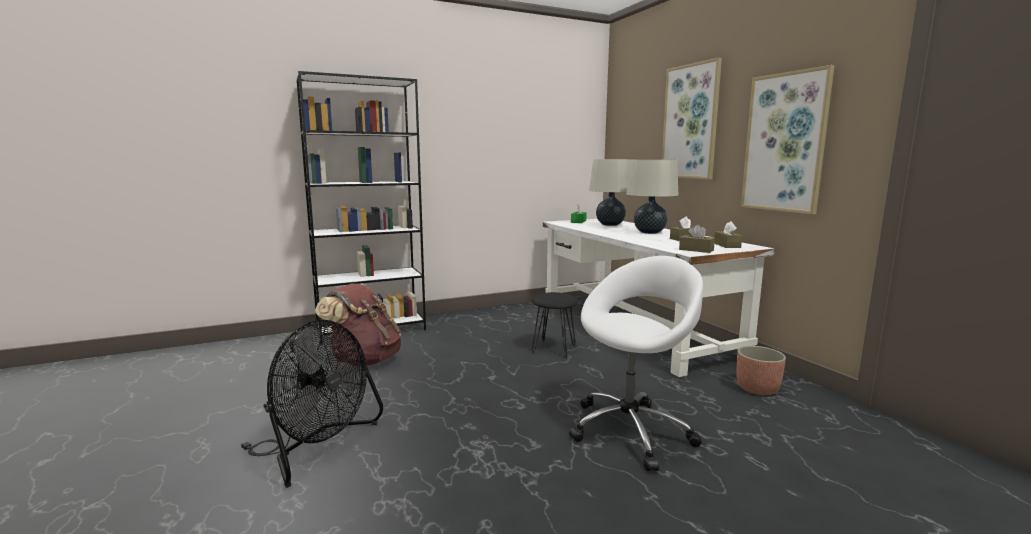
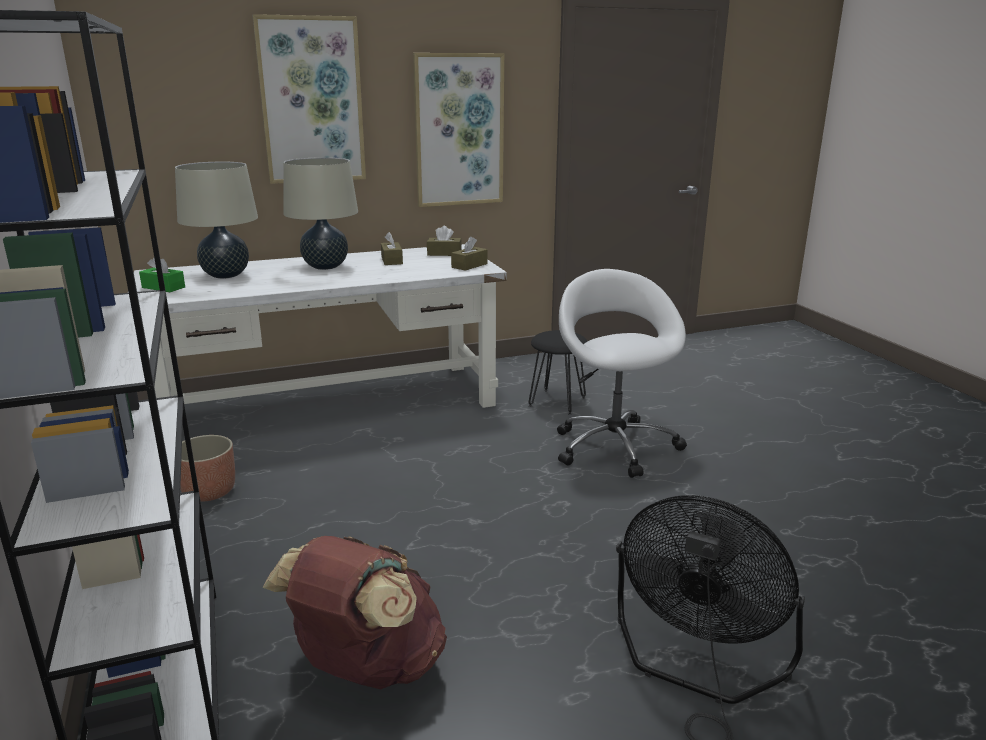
camera: 85 degrees left, 10 degrees up
black stool [532,292,578,358] -> black stool moved to [528,330,588,414]
planter [736,346,786,395] -> planter moved to [180,435,235,502]

